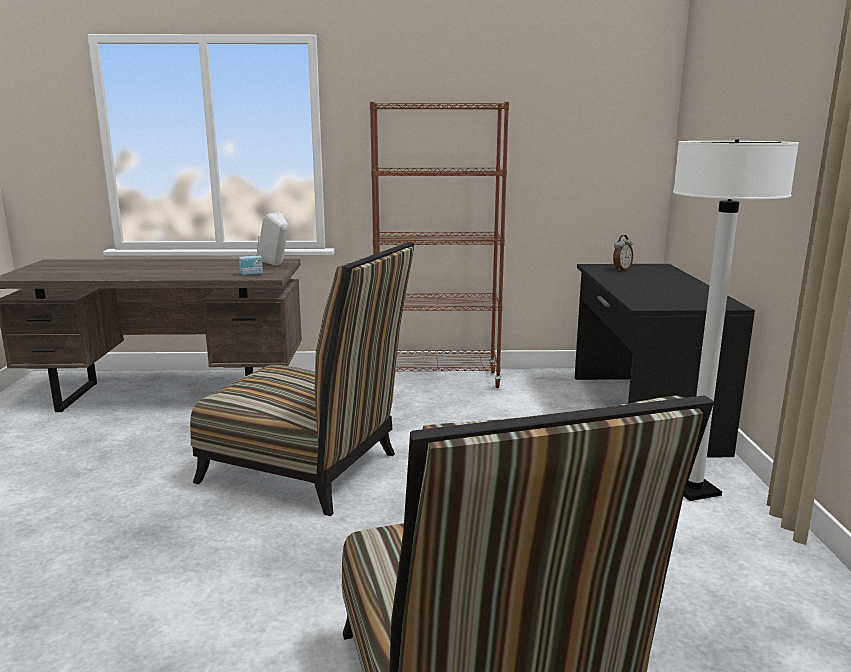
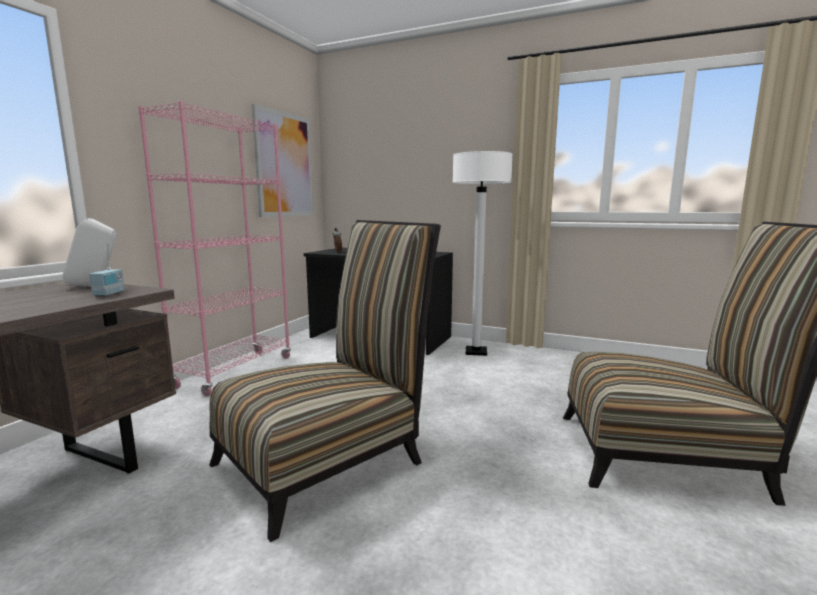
camera: 65 degrees left, 5 degrees down
brown bookcase [370,102,509,388] -> pink bookcase [138,101,291,396]
none -> picture [251,104,313,217]

